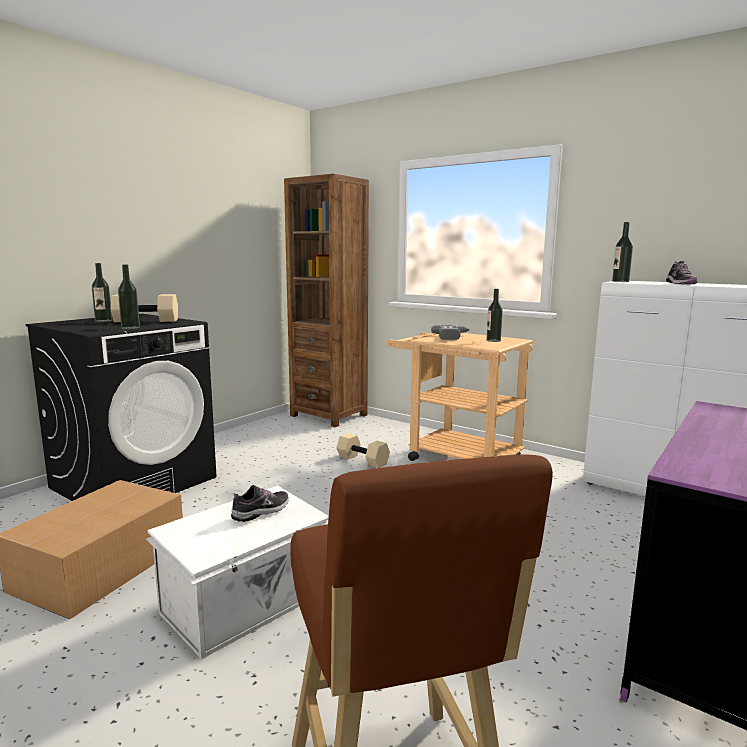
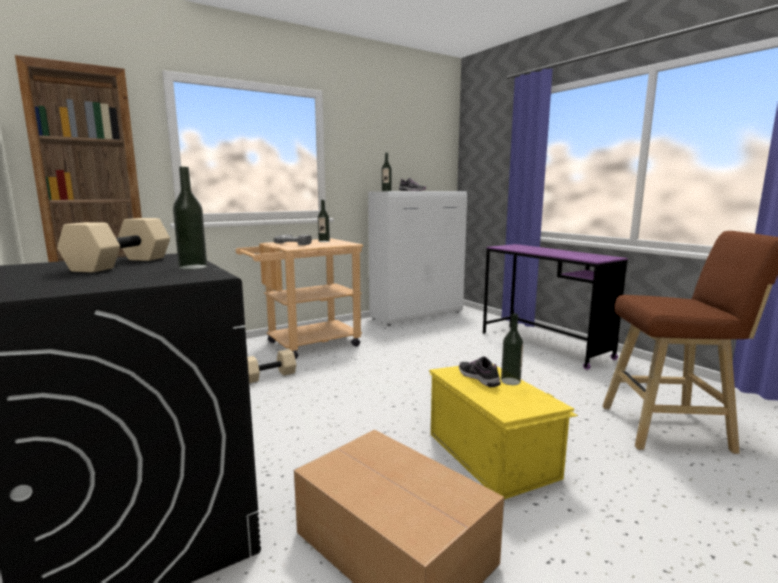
camera: 70 degrees left, 0 degrees up
bottle [92,263,112,322] -> bottle moved to [501,313,523,385]
white storage box [146,486,329,659] -> yellow storage box [429,364,578,500]

